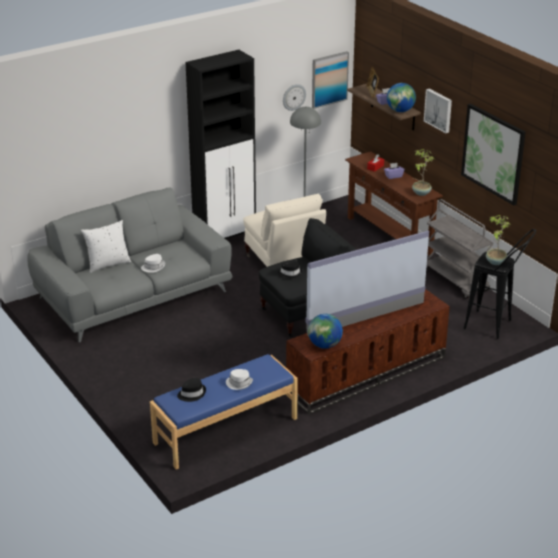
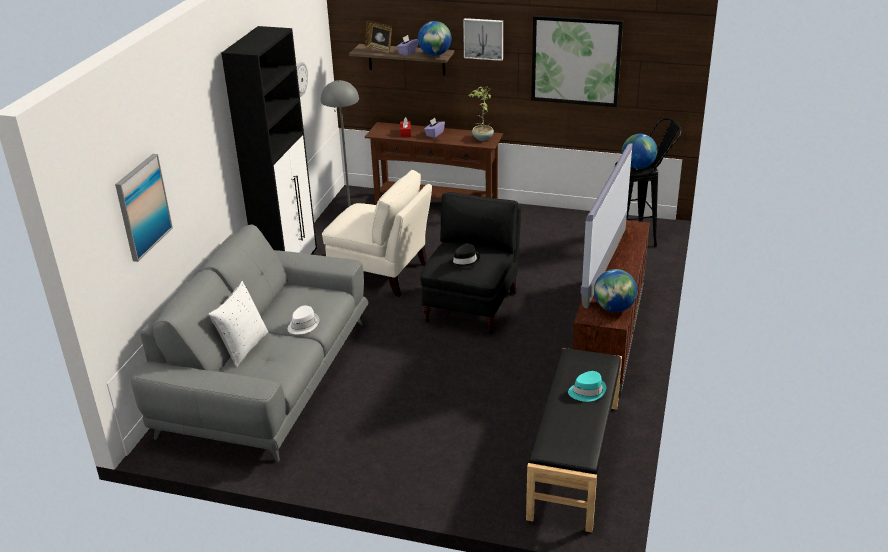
camera: 40 degrees left, 0 degrees up
blue bench [150,354,298,469] -> black bench [526,348,622,533]
black hat [177,378,206,402] -> none
white hat [226,369,253,390] -> turquoise hat [568,371,606,402]
picture [312,51,349,109] -> picture moved to [115,154,173,262]
grey cart [426,199,494,299] -> none
potted plant [486,215,511,265] -> globe [622,134,657,169]

